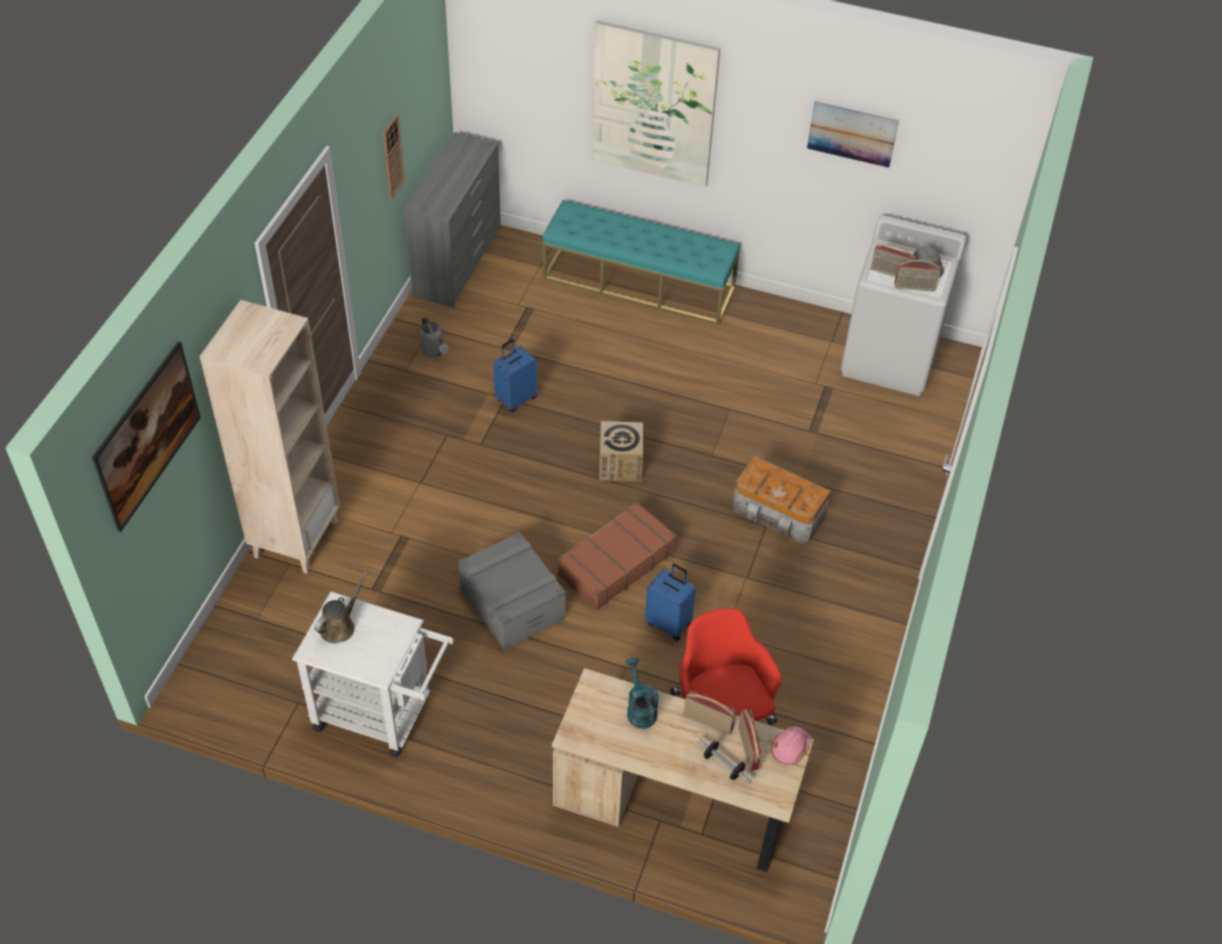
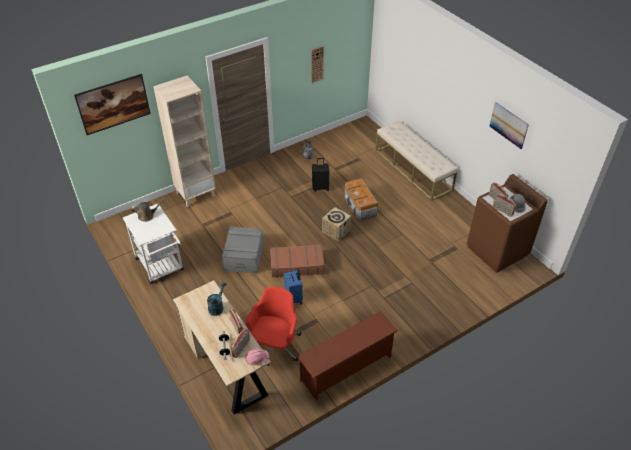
camera: 40 degrees right, 5 degrees down
grey dresser [404,132,501,308] -> none
blue suitcase [493,339,537,412] -> black suitcase [312,158,329,192]
turquoise bench [543,200,740,325] -> beige bench [376,121,458,201]
picture [592,21,720,187] -> none
storage box [732,456,831,544] -> storage box moved to [344,178,378,221]
white washing machine [841,215,967,396] -> brown washing machine [467,174,548,273]
none -> brown shoe rack [297,311,398,401]

